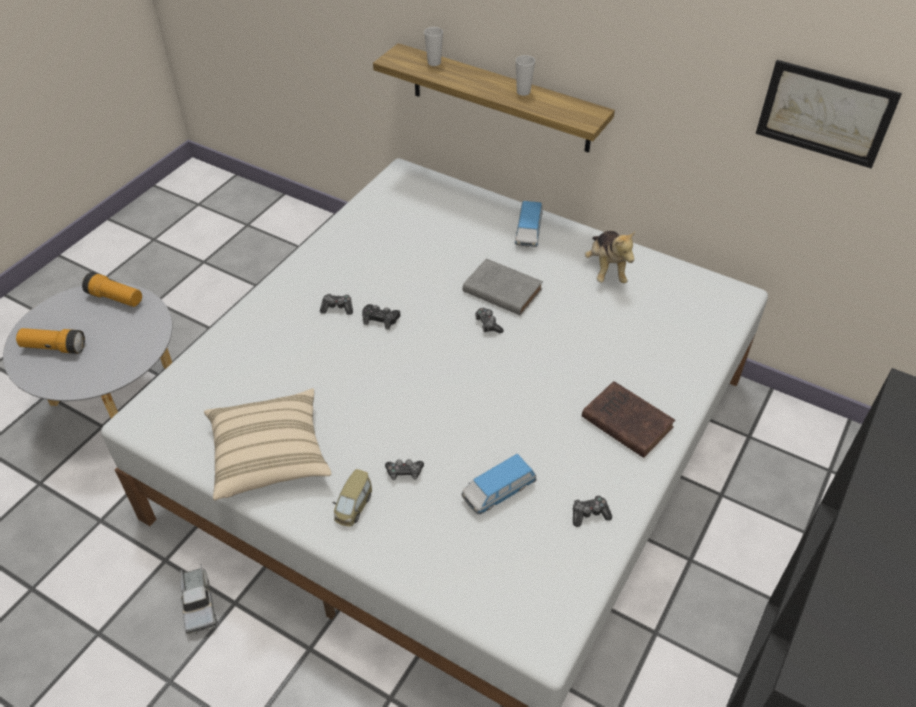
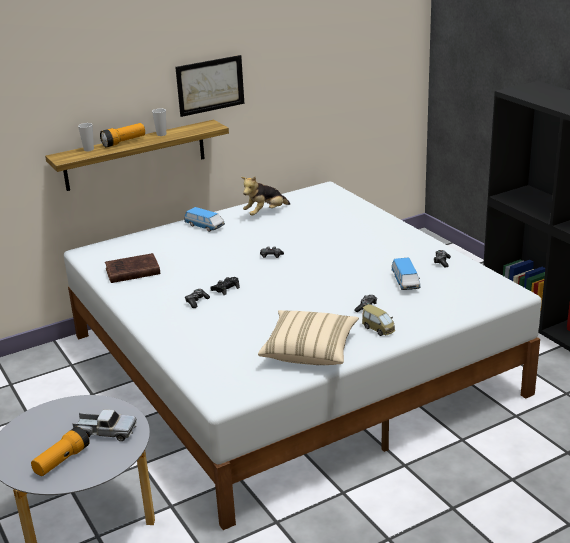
camera: 60 degrees left, 20 degrees down
flashlight [82,272,142,307] -> flashlight moved to [100,123,145,147]
toy truck [180,564,217,634] -> toy truck moved to [72,409,137,441]
grey book [463,258,543,316] -> none
brown book [582,381,675,458] -> brown book moved to [105,253,161,283]
plush toy [585,230,636,283] -> plush toy turned 120 degrees clockwise [241,176,290,216]
picture [755,60,902,168] -> picture moved to [175,55,244,117]

